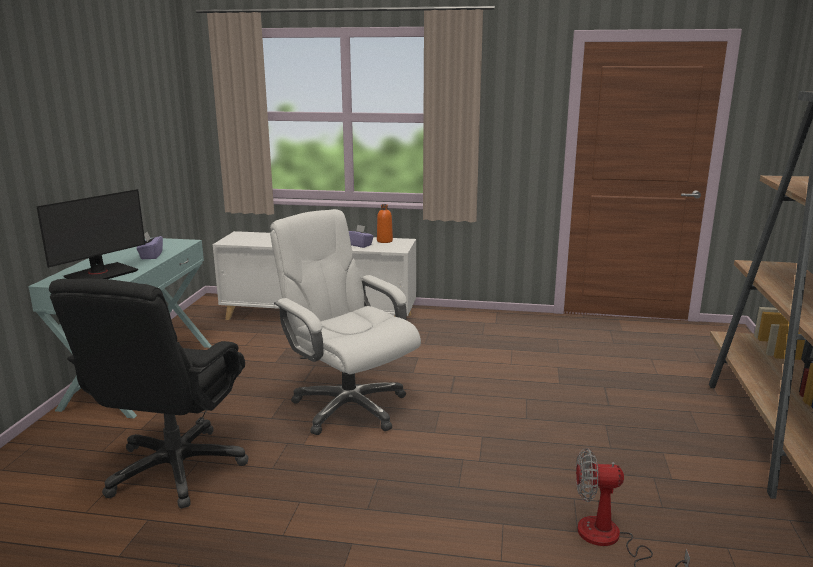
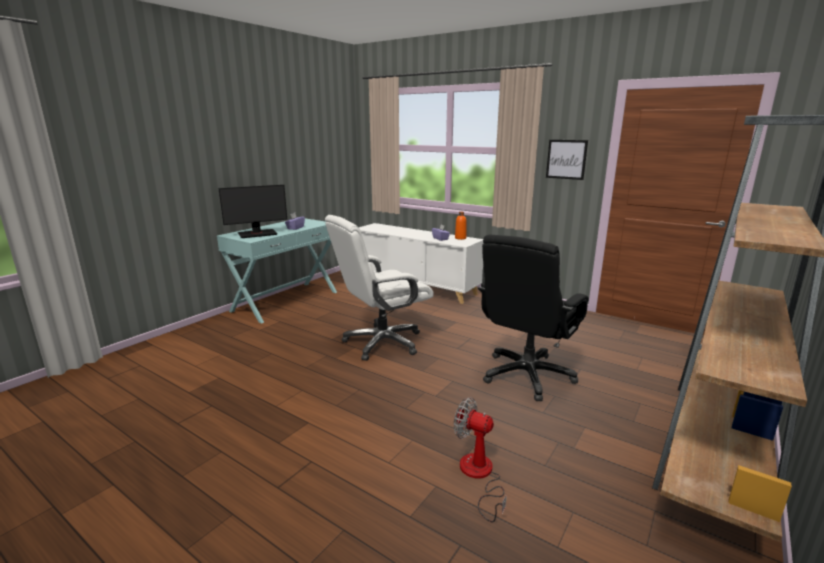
camera: 25 degrees right, 0 degrees up
black office chair [49,279,249,509] -> black office chair moved to [478,235,589,401]
white office chair [270,209,421,435] -> white office chair turned 105 degrees counterclockwise [325,215,434,361]
none -> picture [546,140,588,180]

